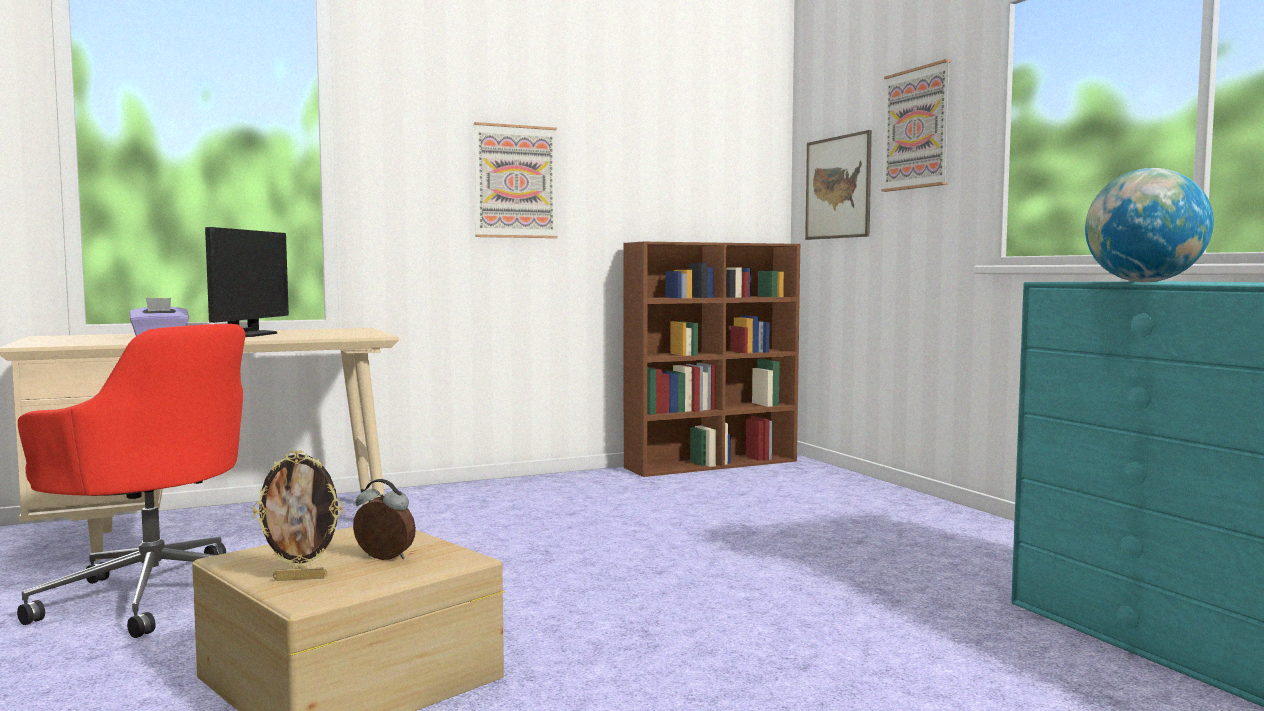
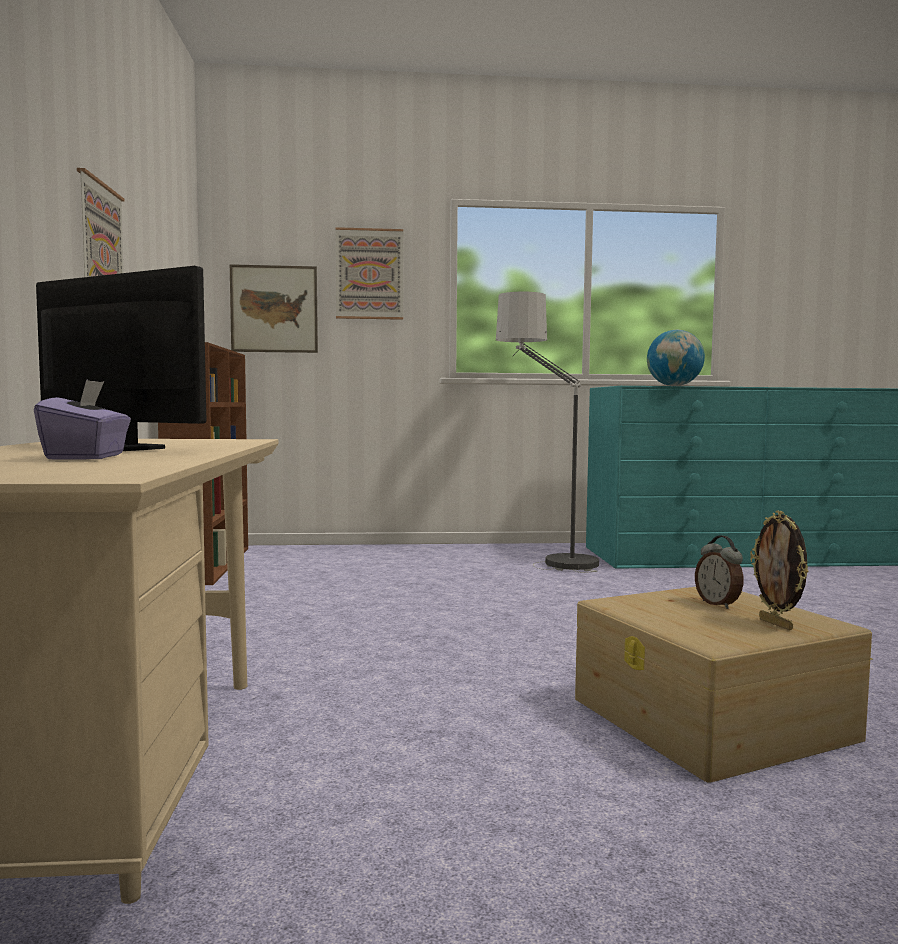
camera: 70 degrees left, 0 degrees up
red office chair [17,324,245,638] -> none
picture frame [253,450,343,581] -> picture frame turned 150 degrees clockwise [750,511,808,630]
alarm clock [353,479,416,560] -> alarm clock turned 60 degrees counterclockwise [695,535,743,609]
none -> floor lamp [496,292,599,573]

